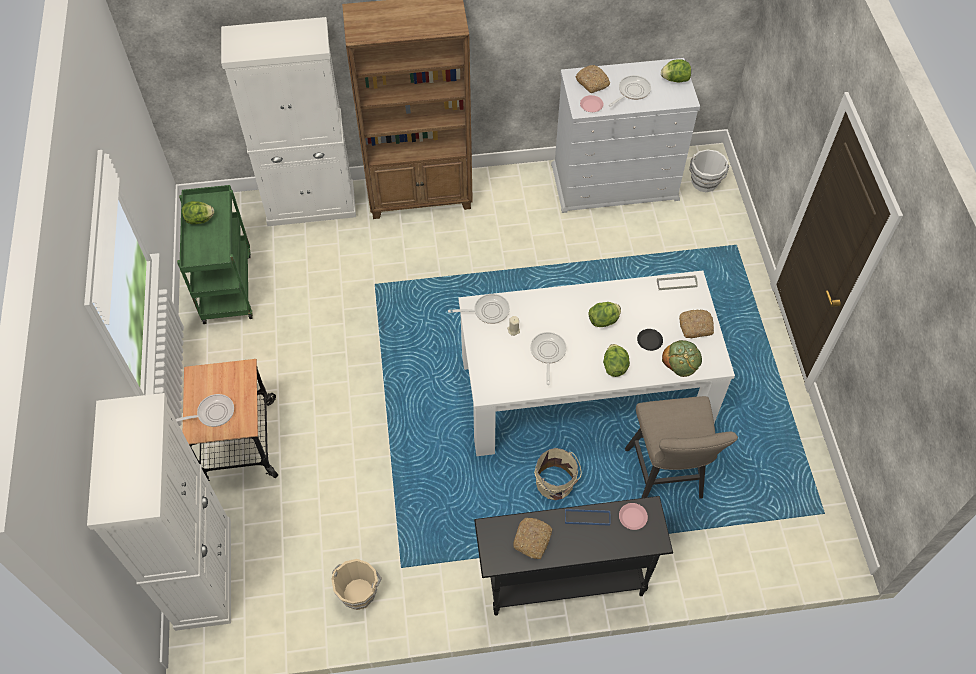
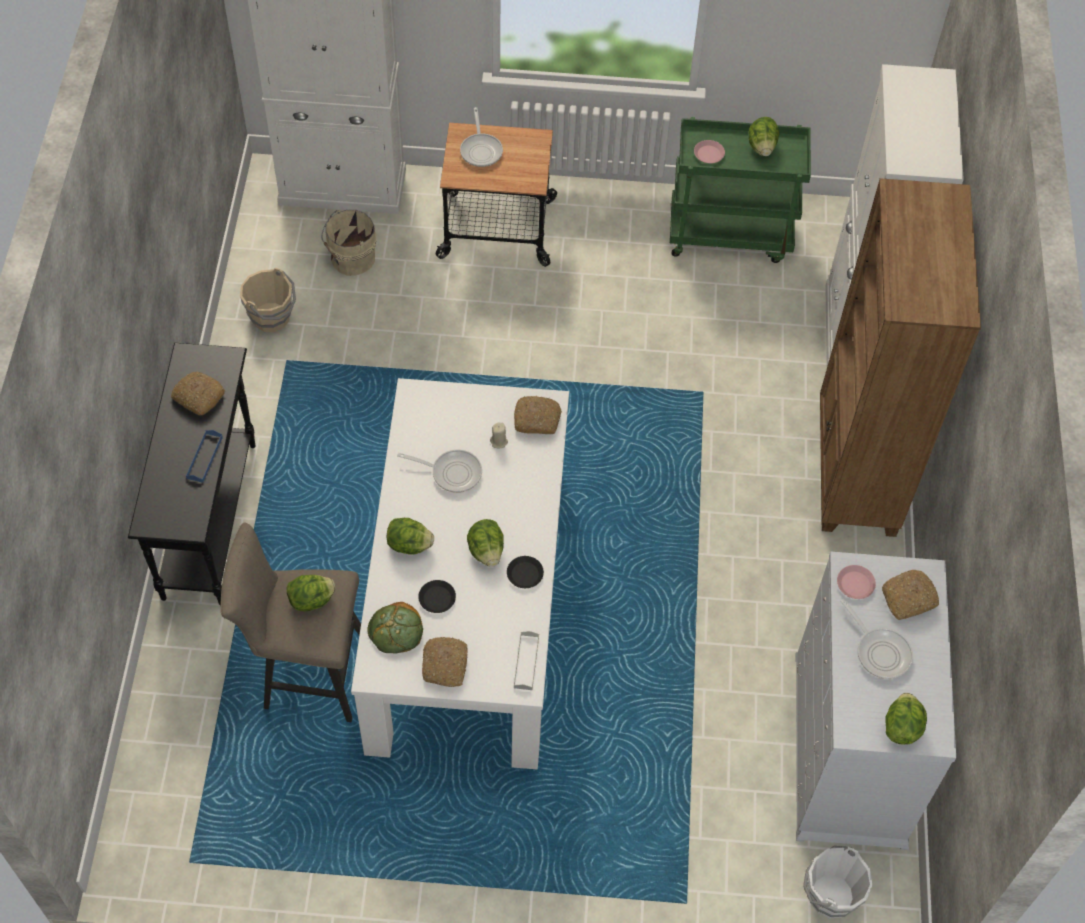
camera: 100 degrees right, 0 degrees up
frying pan [448,294,510,324] -> bread [514,396,562,434]
beige bucket [534,448,582,500] -> beige bucket moved to [321,209,376,276]
pink plate [619,503,648,530] -> pink plate moved to [694,140,725,163]
none -> lettuce [287,575,336,612]
none -> black plate [507,556,544,588]

